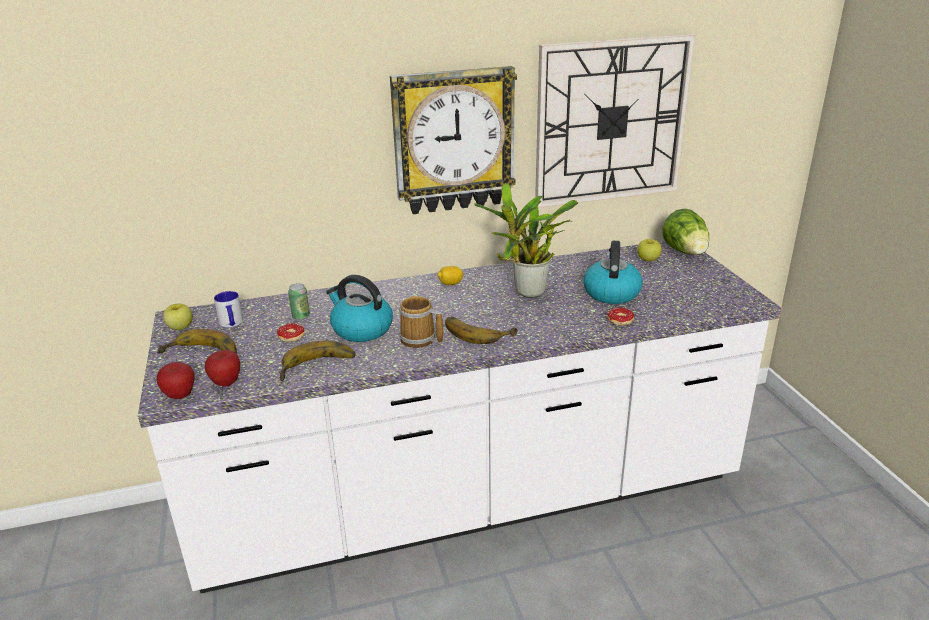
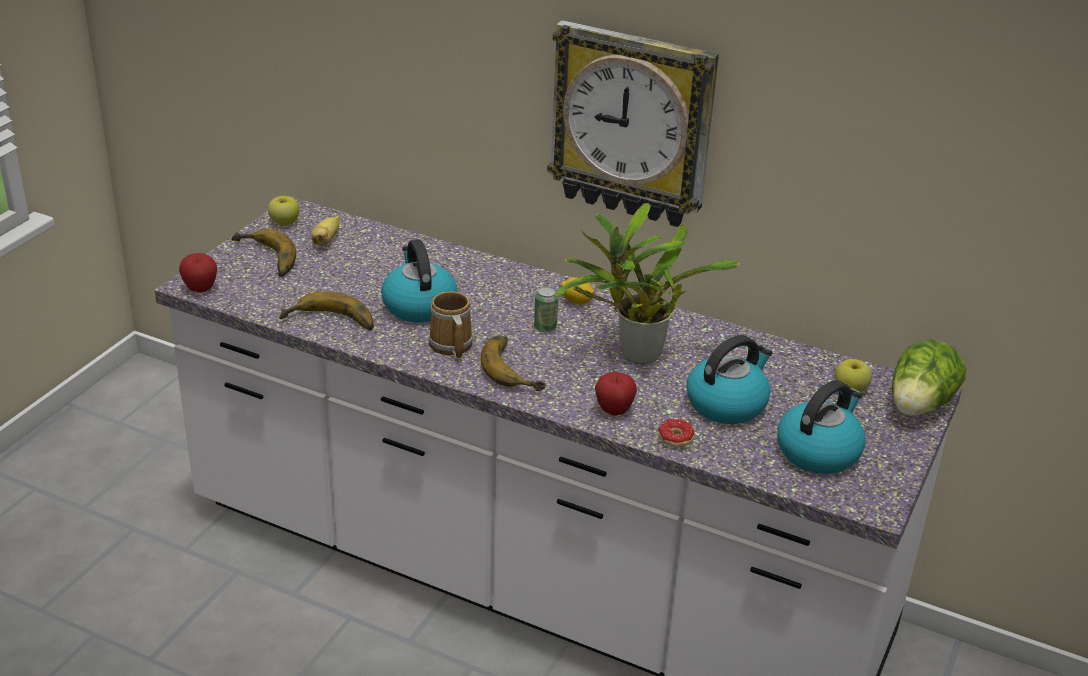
camera: 40 degrees right, 5 degrees up
apple [205,350,240,387] -> apple moved to [595,372,637,415]
mug [214,291,243,328] -> banana [311,215,340,247]
donut [277,323,305,342] -> none
can [288,283,310,320] -> can moved to [534,286,558,332]
wall clock [535,34,695,208] -> none
none -> kettle [777,380,866,474]

